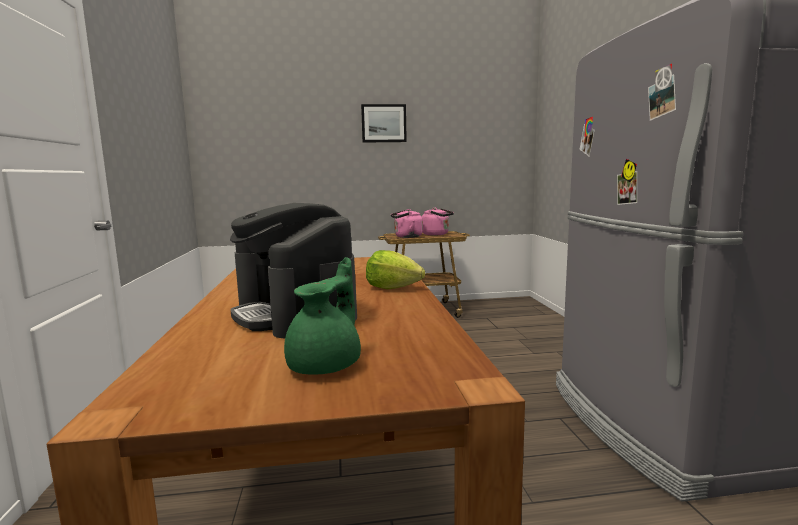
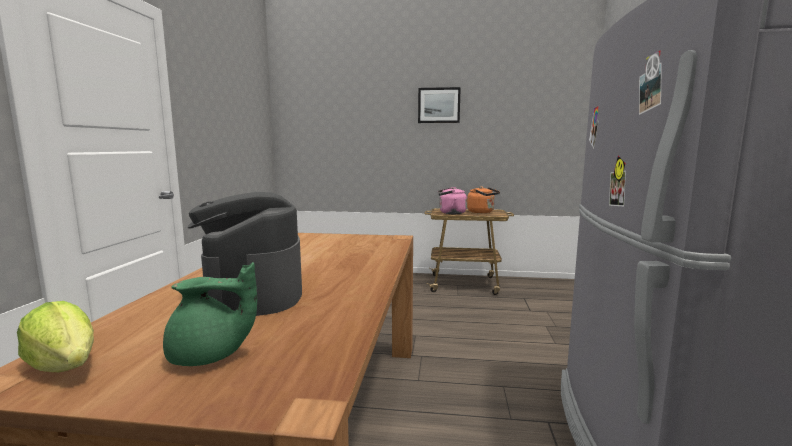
camera: 15 degrees right, 0 degrees up
green teapot [284,257,361,374] -> green teapot turned 45 degrees clockwise [163,262,257,366]
lettuce [366,250,425,289] -> lettuce moved to [17,301,94,372]
pink kettle [422,208,454,235] -> orange kettle [467,186,500,213]

